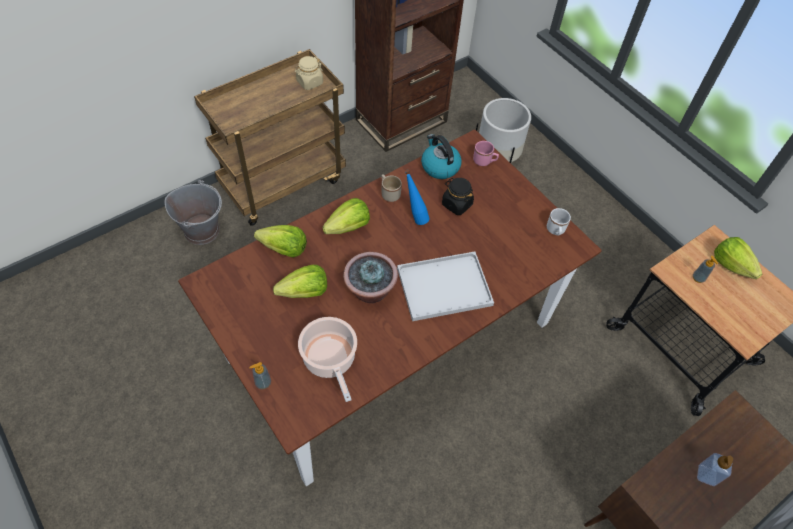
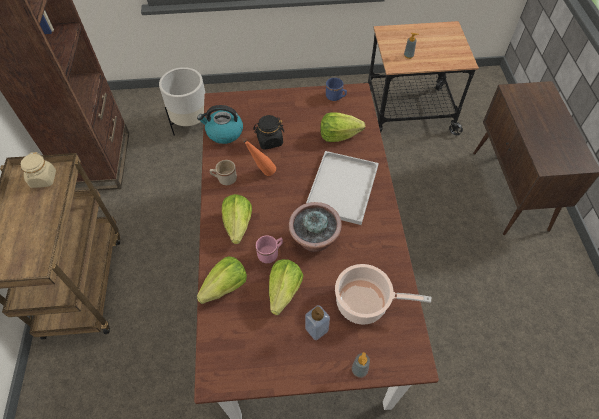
camera: 55 degrees left, 0 degrees up
grey bucket [165,180,222,245] -> none
blue bottle [405,170,430,225] -> orange bottle [242,138,276,176]
pink mug [473,141,499,166] -> pink mug moved to [256,235,283,263]
white mug [547,208,571,236] -> blue mug [326,78,347,101]
soap dispenser [697,453,733,486] -> soap dispenser moved to [305,305,330,340]
lettuce [714,237,762,279] -> lettuce moved to [320,112,365,142]

